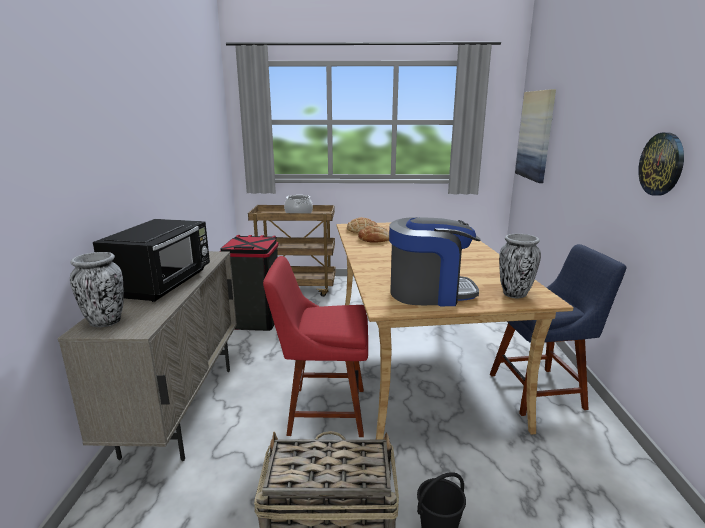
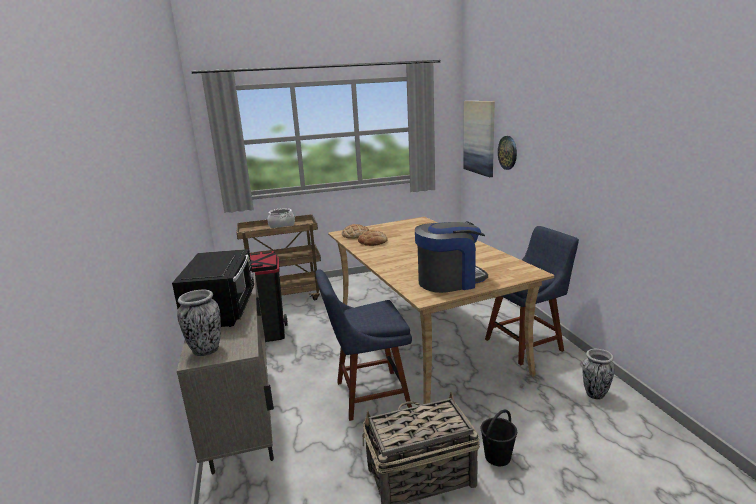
camera: 15 degrees left, 0 degrees up
red chair [263,256,368,437] -> blue chair [316,269,412,421]
vase [499,234,541,298] -> vase moved to [582,349,615,400]
wall clock [638,132,684,196] -> wall clock moved to [498,136,517,170]

